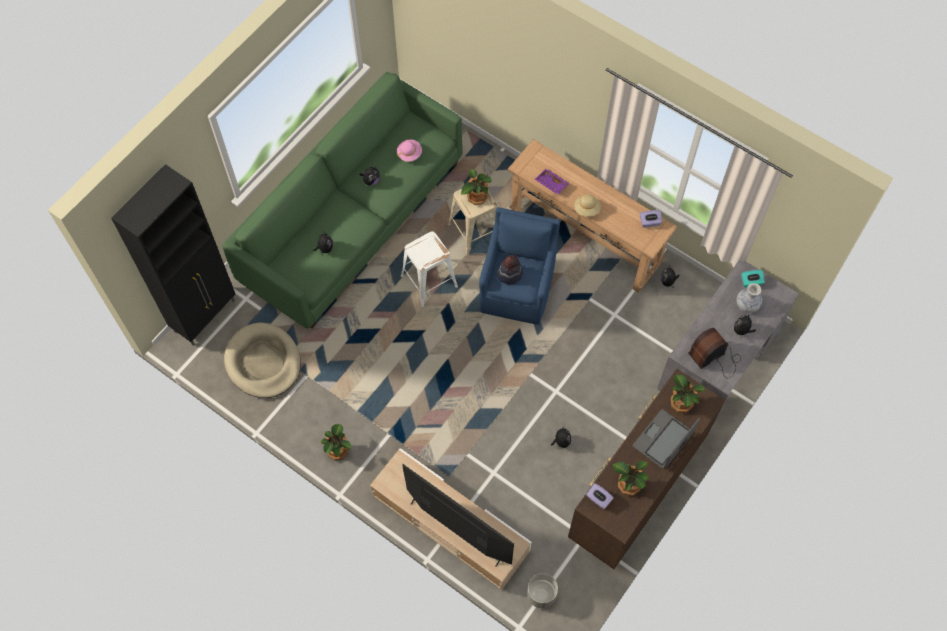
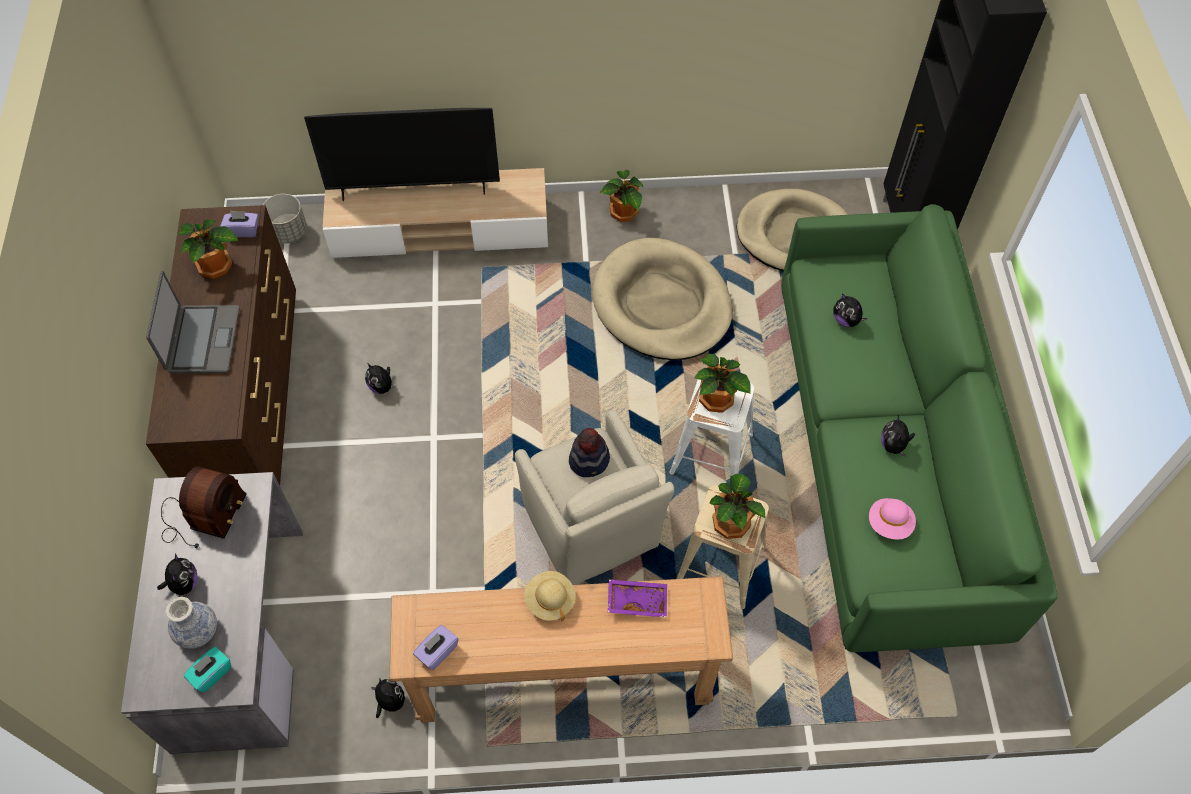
camera: 140 degrees right, 5 degrees down
blue armchair [479,207,560,325] -> beige armchair [515,410,674,585]
potted plant [671,375,706,413] -> potted plant moved to [694,354,751,413]
none -> beige dog bed [592,238,733,360]

